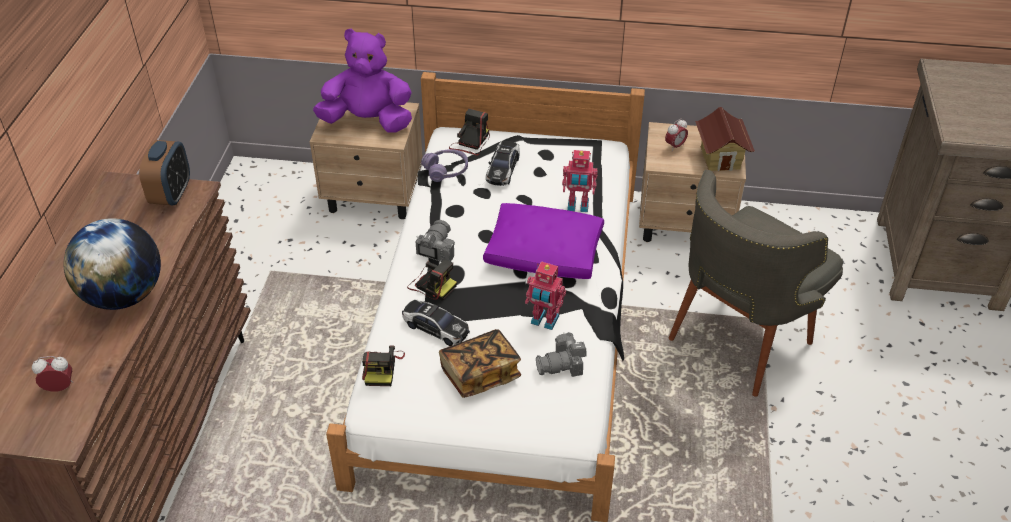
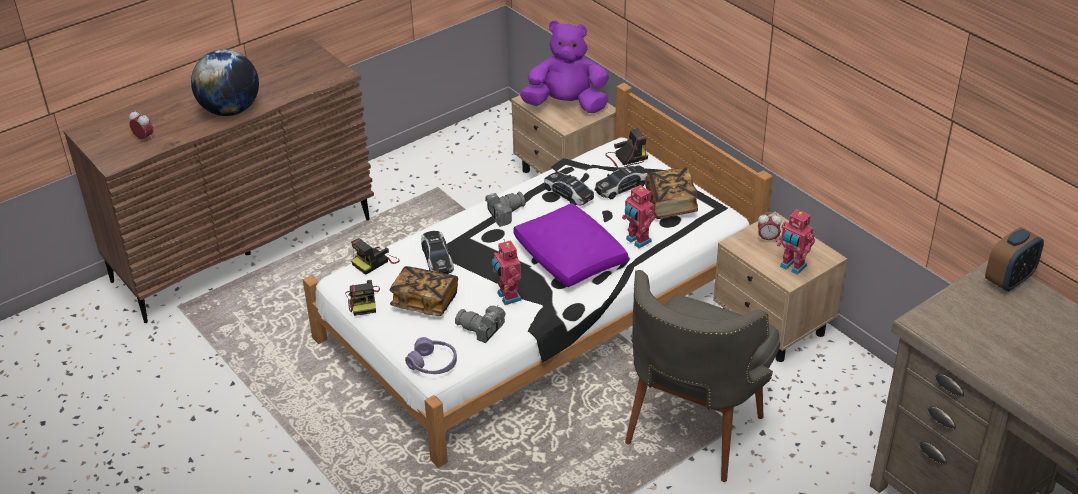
camera: 45 degrees right, 5 degrees down
alarm clock [139,140,190,206] -> alarm clock moved to [985,227,1044,292]
purple plush toy [313,29,412,133] -> purple plush toy turned 45 degrees counterclockwise [520,20,609,113]
camera [407,259,457,301] -> camera moved to [346,280,380,316]
purple headphones [421,149,468,182] -> purple headphones moved to [405,337,457,374]
grey chair [669,169,843,397] -> grey chair turned 60 degrees counterclockwise [625,270,780,482]
toy house [695,107,755,171] -> toy robot [777,210,815,275]
none -> toy car [544,172,594,206]
none -> book [645,167,698,219]

